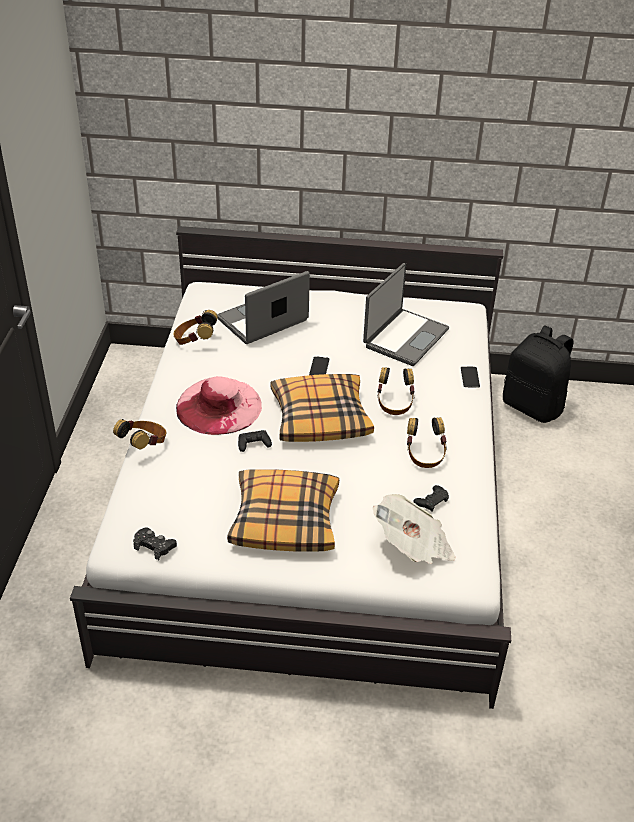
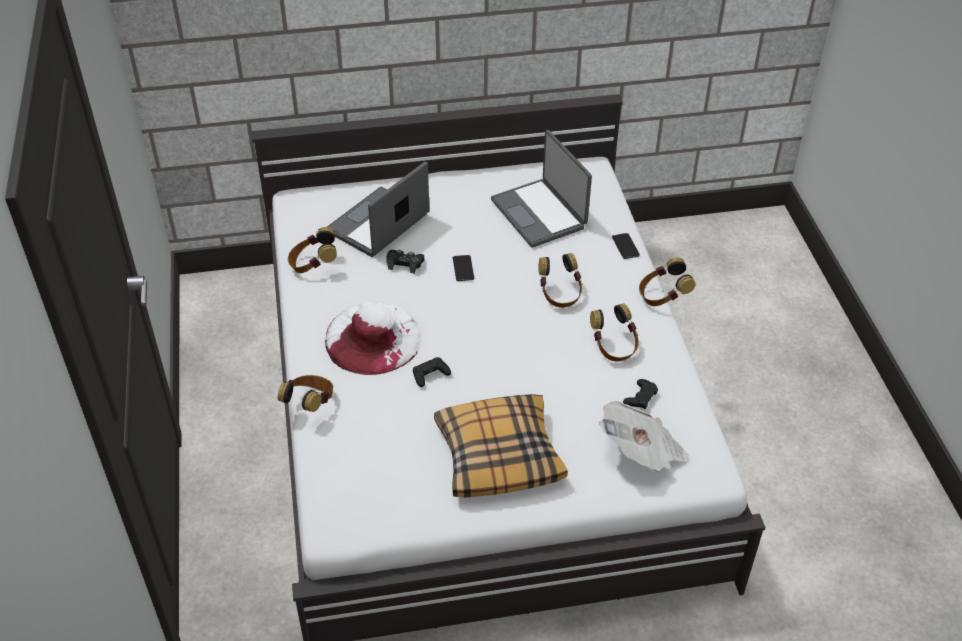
camera: 15 degrees left, 5 degrees up
black game controller [133,528,177,560] -> black game controller moved to [386,250,424,274]
pink hat [176,376,262,435] -> white hat [325,303,422,375]
pillow [270,374,374,442] -> none
laptop [363,263,449,366] -> laptop turned 135 degrees clockwise [491,130,592,247]
black backpack [503,325,573,423] -> none
none -> headphones [639,257,696,306]

